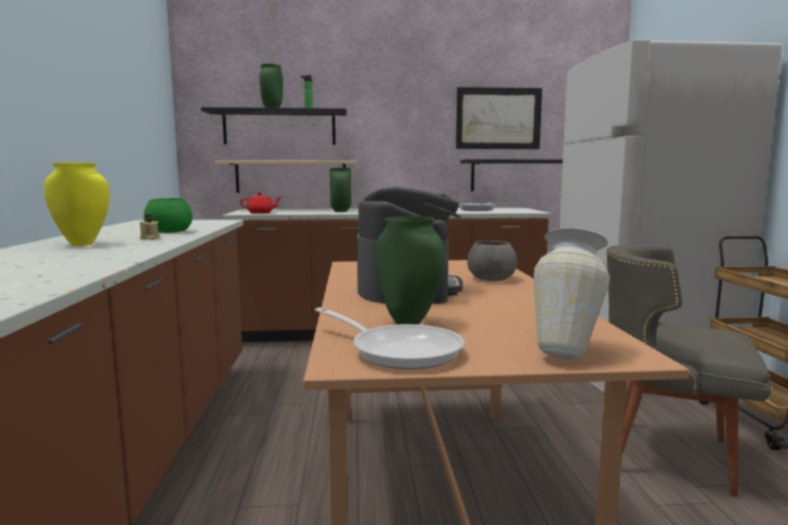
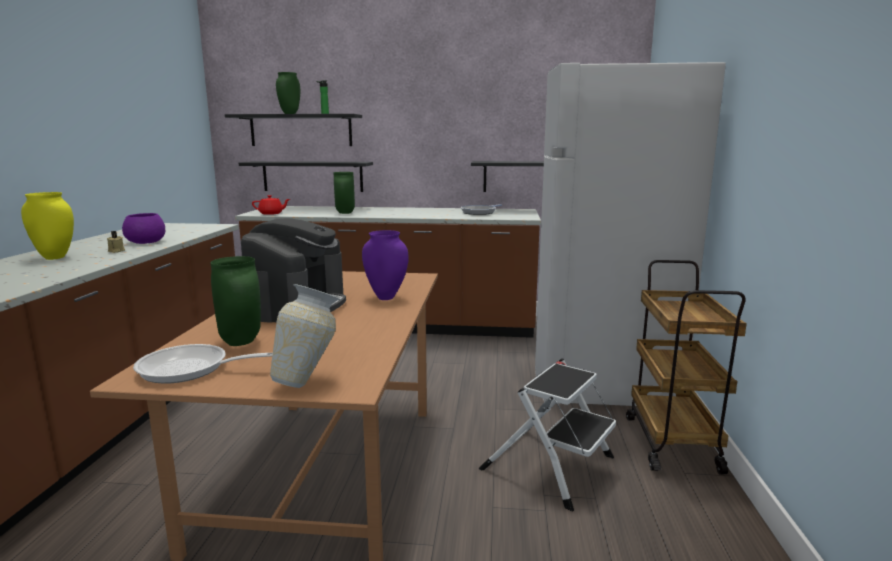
camera: 10 degrees right, 5 degrees up
green bowl [144,198,192,233] -> purple bowl [122,213,165,244]
beige shelf [215,160,358,193] -> black shelf [239,161,373,192]
frying pan [315,307,465,370] -> frying pan turned 135 degrees clockwise [133,344,273,384]
picture [456,87,542,149] -> none
grey bowl [467,241,517,281] -> purple vase [362,230,409,300]
grey chair [606,245,771,497] -> step ladder [479,358,616,512]

